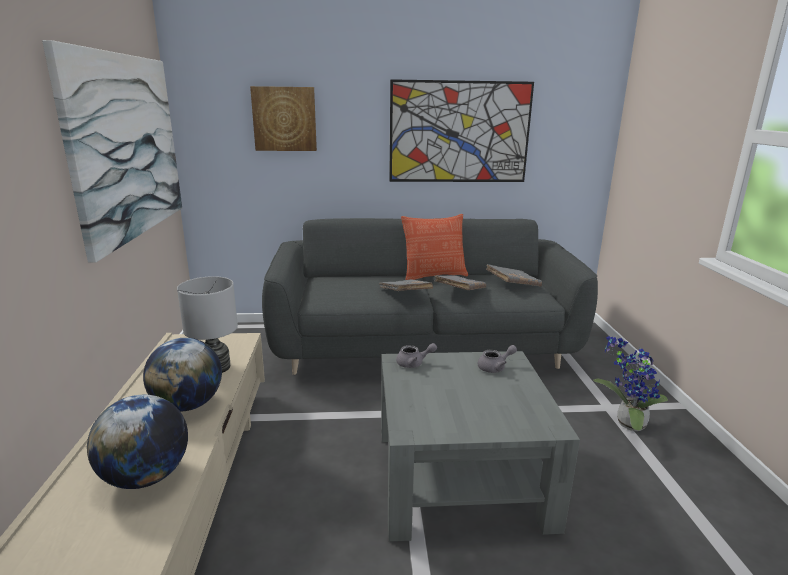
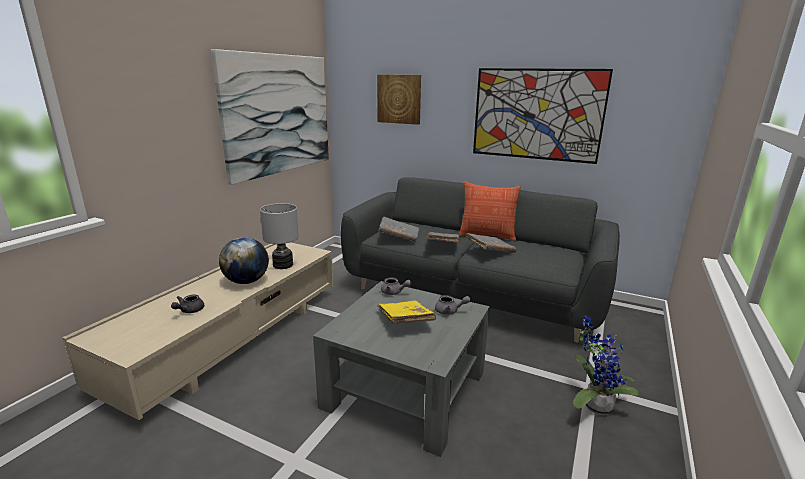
camera: 30 degrees right, 0 degrees up
globe [87,395,188,489] -> grey teapot [171,294,204,313]
grey book [486,264,542,287] -> grey book moved to [379,216,419,242]
none -> yellow book [378,300,436,324]

